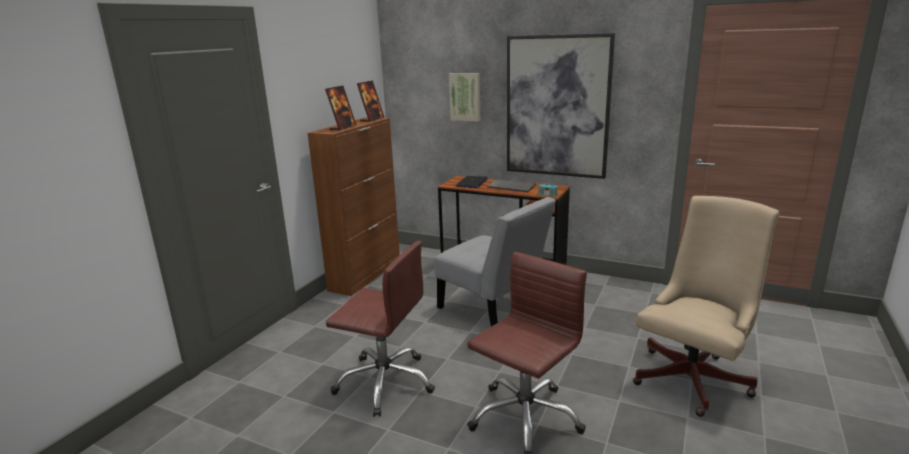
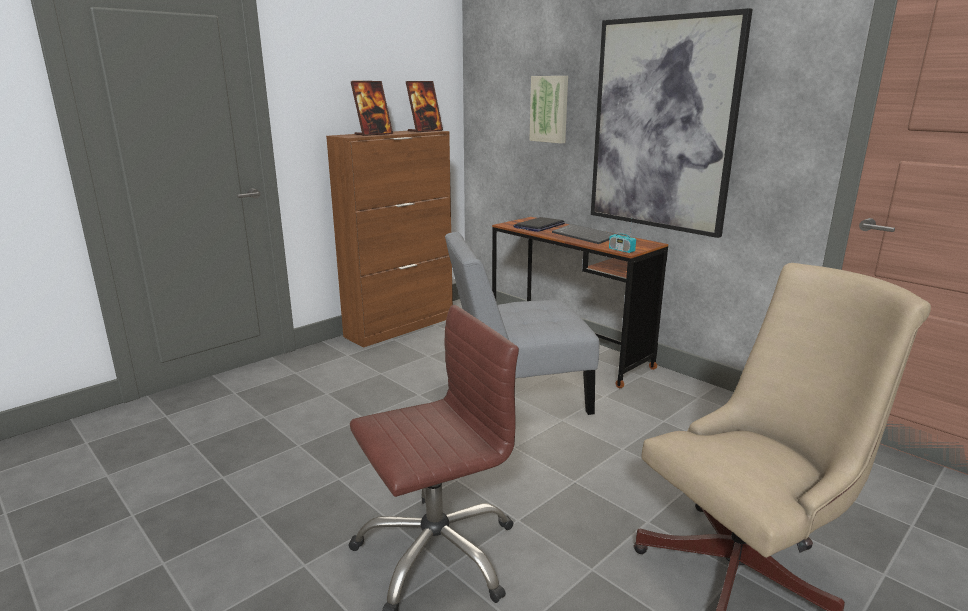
camera: 20 degrees right, 0 degrees up
brown office chair [326,241,435,417] -> none
grey chair [435,197,556,327] -> grey chair turned 105 degrees clockwise [445,232,599,415]

